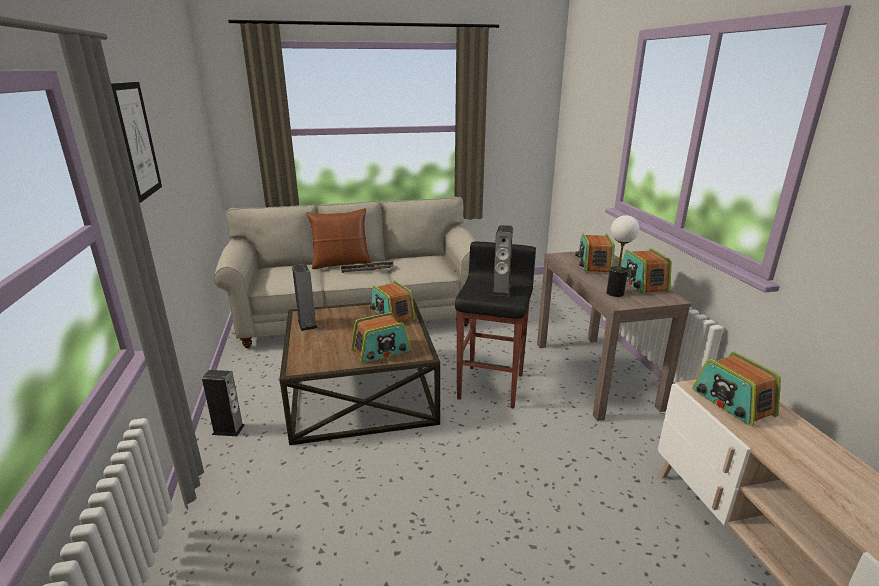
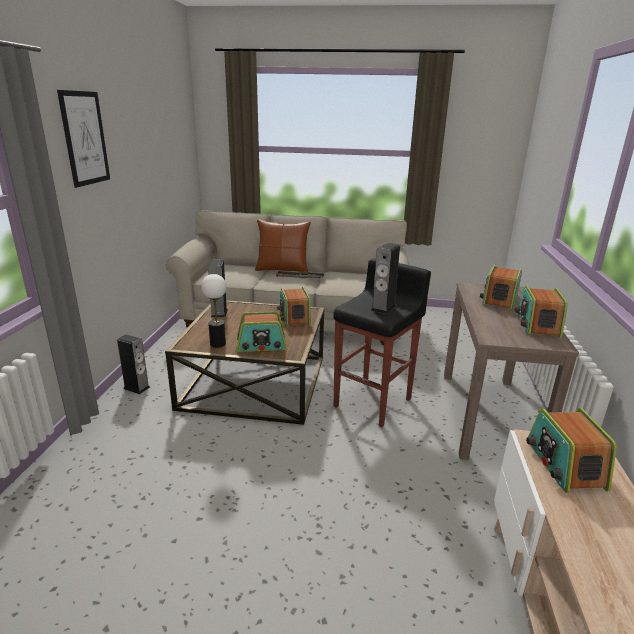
camera: 20 degrees right, 0 degrees up
table lamp [606,215,639,297] -> table lamp moved to [201,274,226,348]

